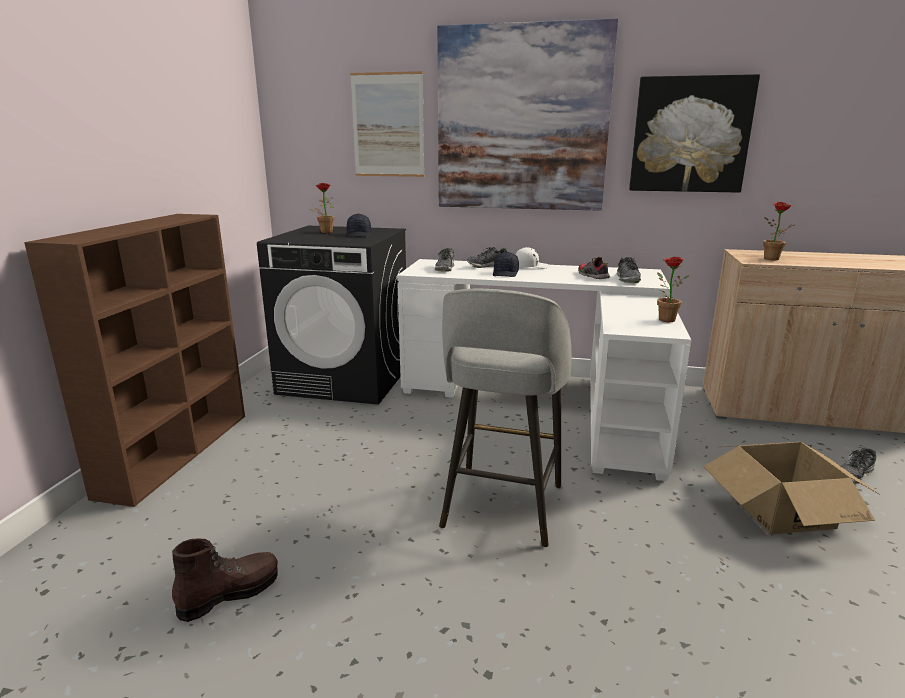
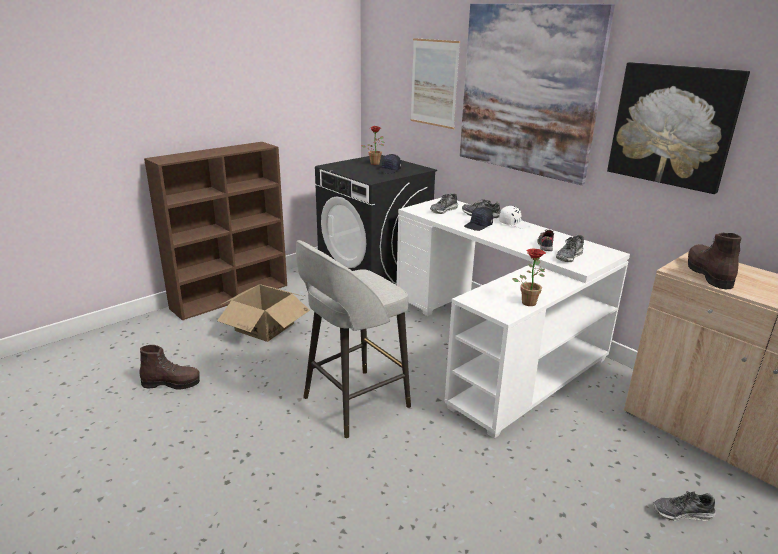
camera: 35 degrees right, 5 degrees up
cardboard box [703,442,880,534] -> cardboard box moved to [217,284,310,342]
potted plant [763,202,796,260] -> brown boot [688,233,741,289]

